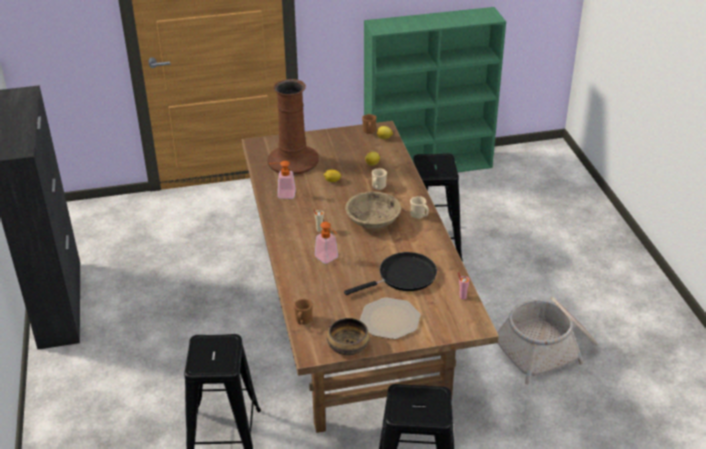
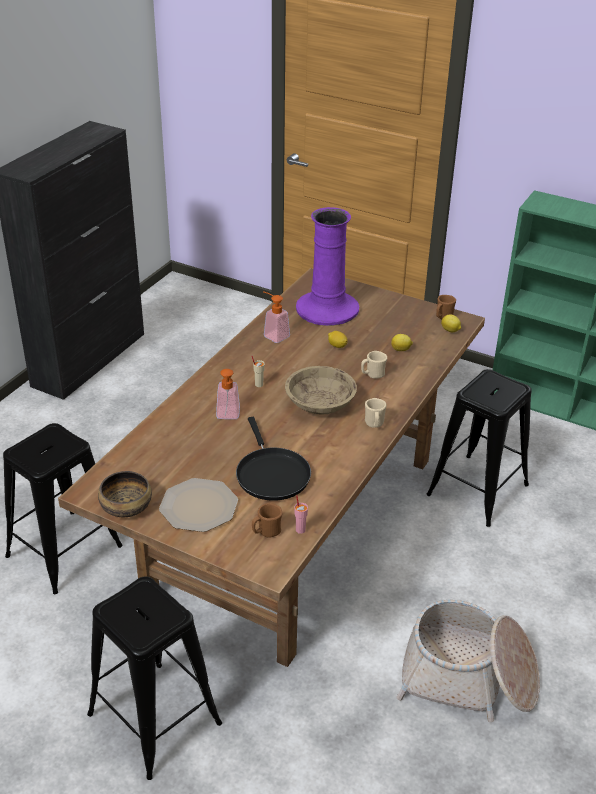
camera: 40 degrees right, 0 degrees up
brown vase [267,79,319,175] -> purple vase [296,207,359,326]
brown mug [294,299,313,325] -> brown mug moved to [252,503,282,538]
black frying pan [344,252,437,295] -> black frying pan turned 60 degrees clockwise [236,417,311,501]

